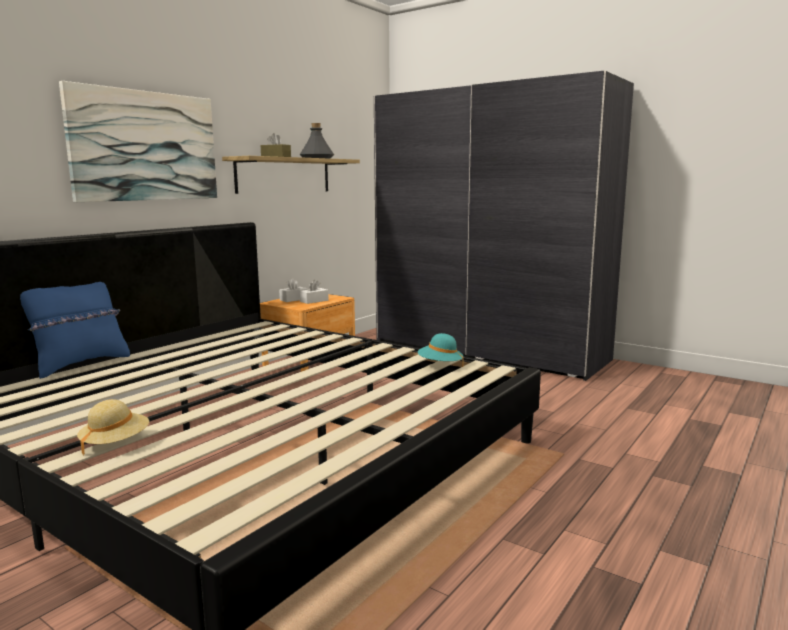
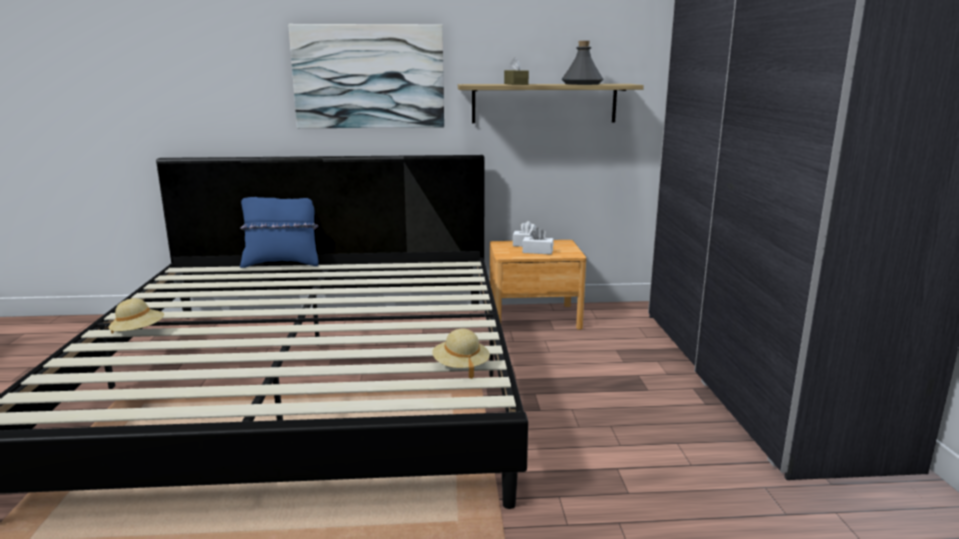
camera: 50 degrees right, 5 degrees up
turquoise hat [418,333,464,367] -> beige hat [432,329,490,379]

